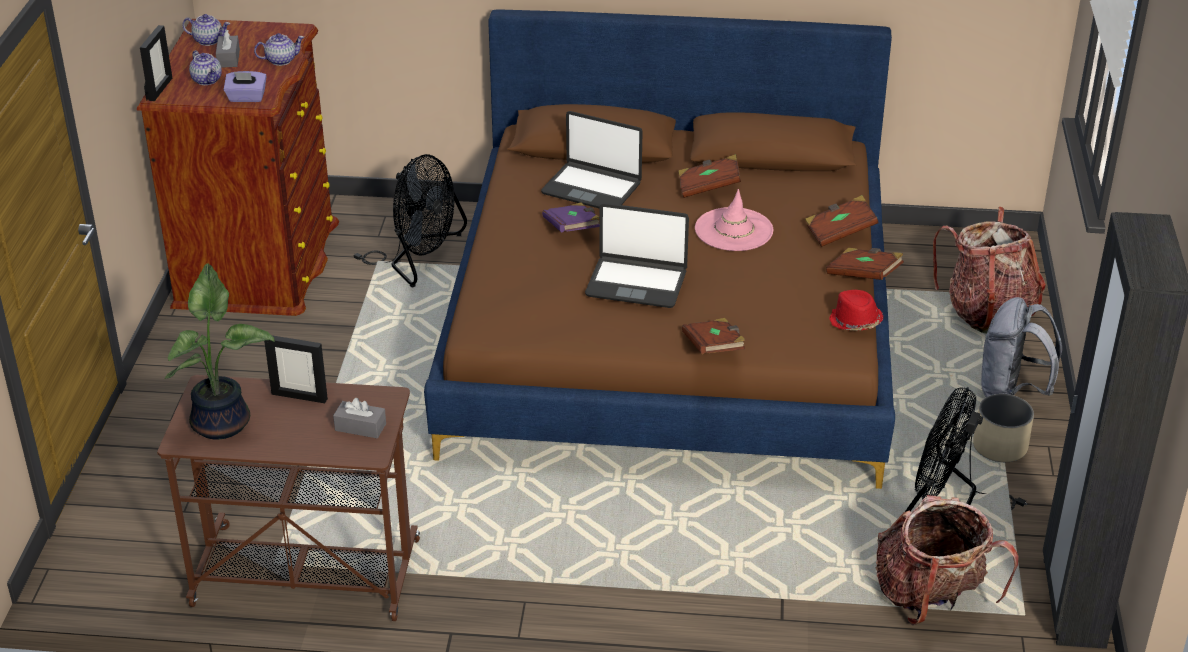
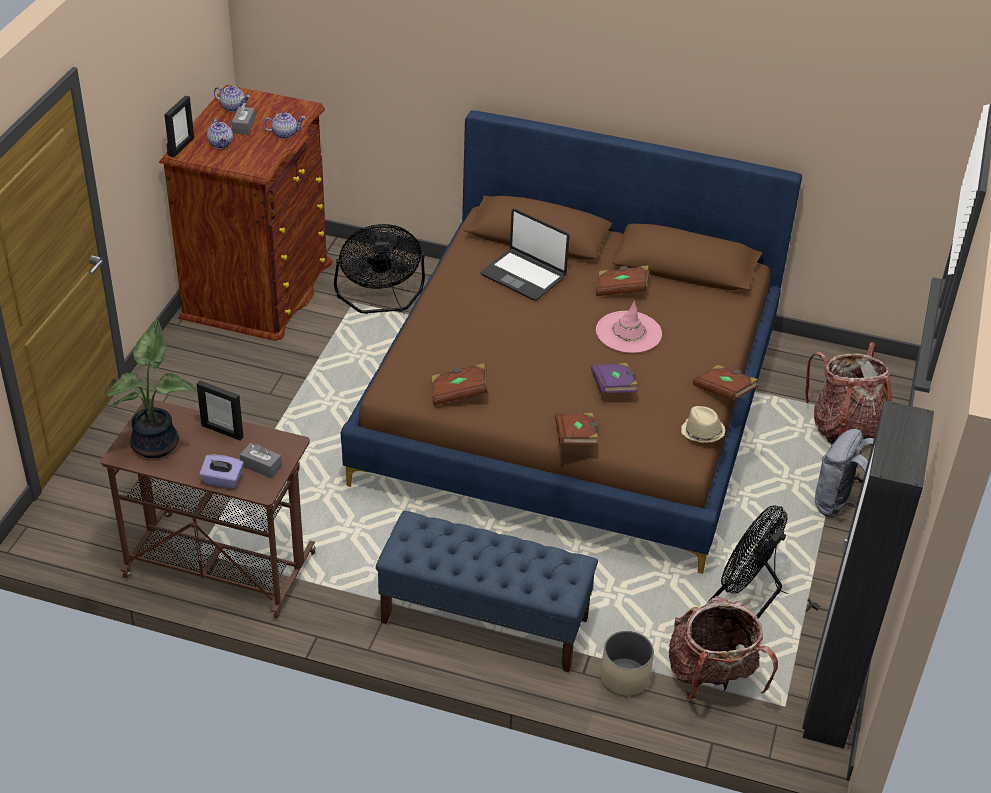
camera: 10 degrees right, 5 degrees up
purple tissue box [224,71,267,102] -> purple tissue box moved to [199,454,244,489]
black fan [354,154,467,288] -> black fan turned 135 degrees counterclockwise [334,224,425,315]
purple book [542,202,600,233] -> purple book moved to [591,363,638,393]
laptop [585,203,689,308] -> none
brown book [805,195,879,247] -> brown book moved to [431,363,488,405]
red hat [829,290,883,331] -> beige hat [681,406,725,443]
beige planter [973,394,1034,462] -> beige planter moved to [600,631,654,696]
none -> blue bench [376,510,598,672]

